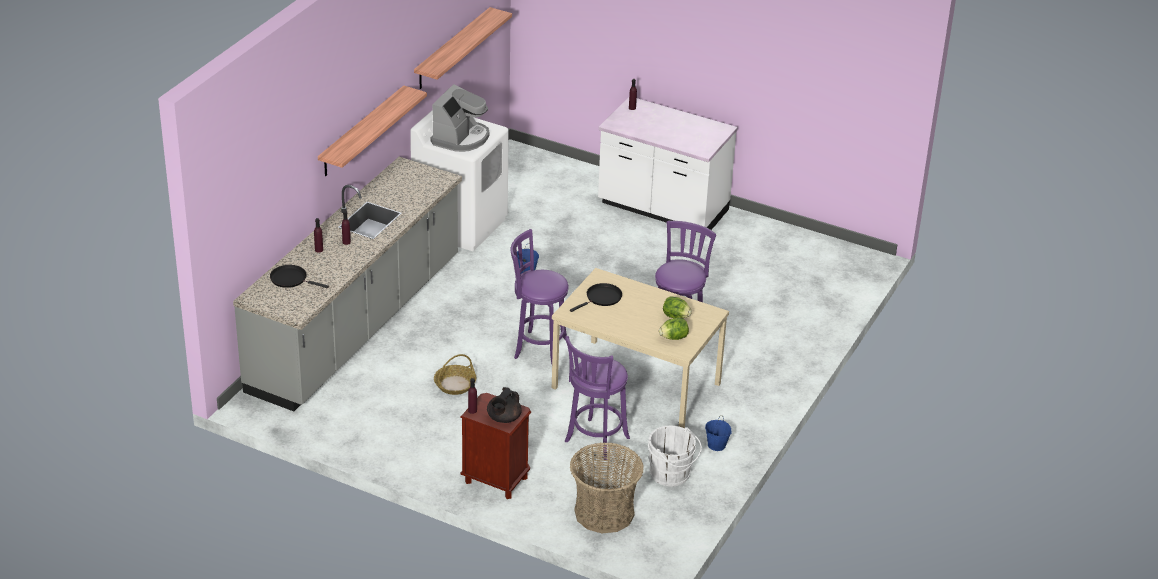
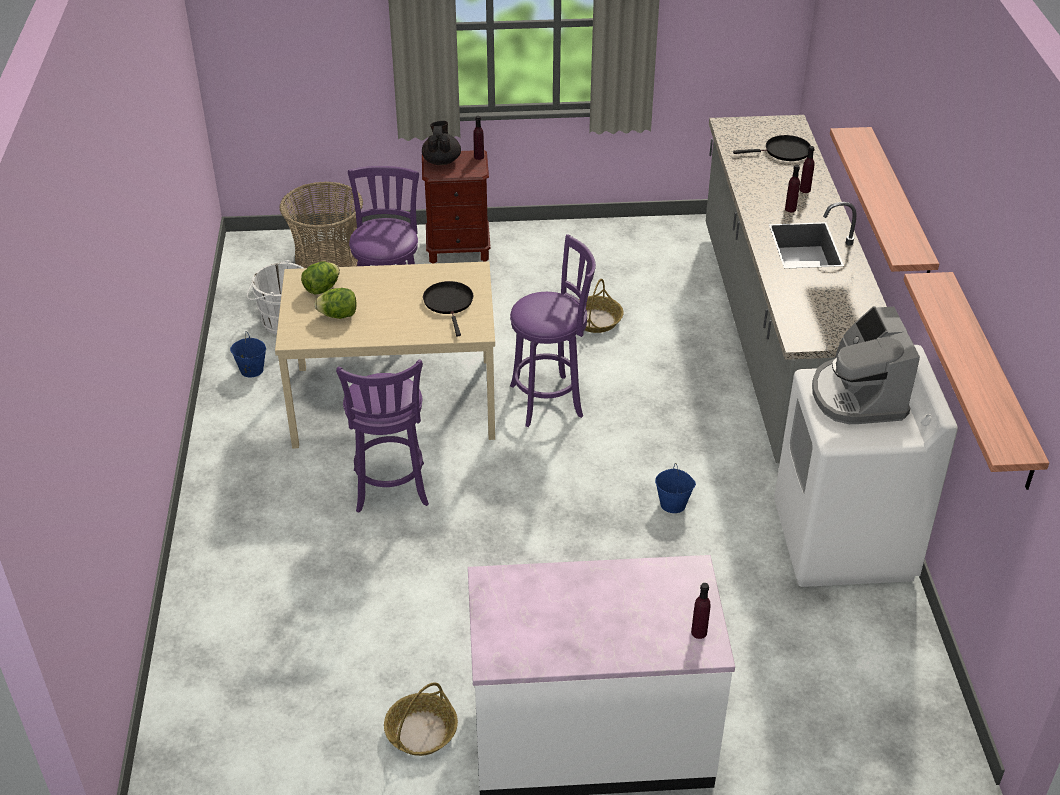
camera: 150 degrees right, 5 degrees up
black frying pan [570,283,622,312] -> black frying pan turned 150 degrees clockwise [423,281,473,336]
none -> basket [384,682,458,756]

